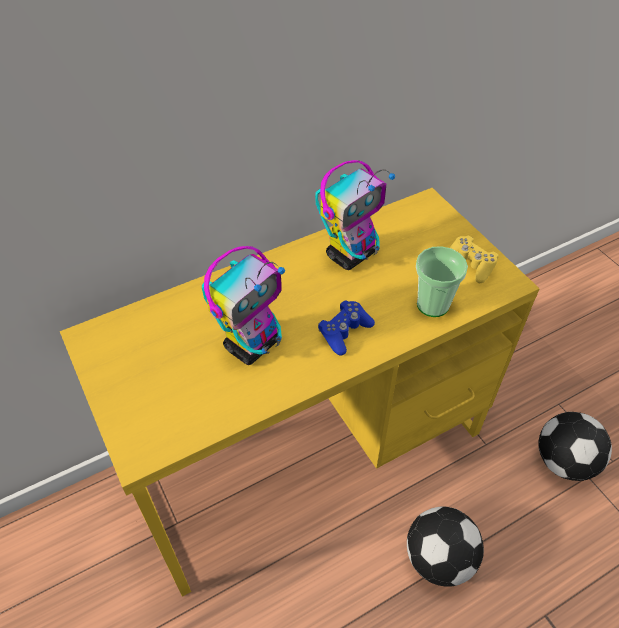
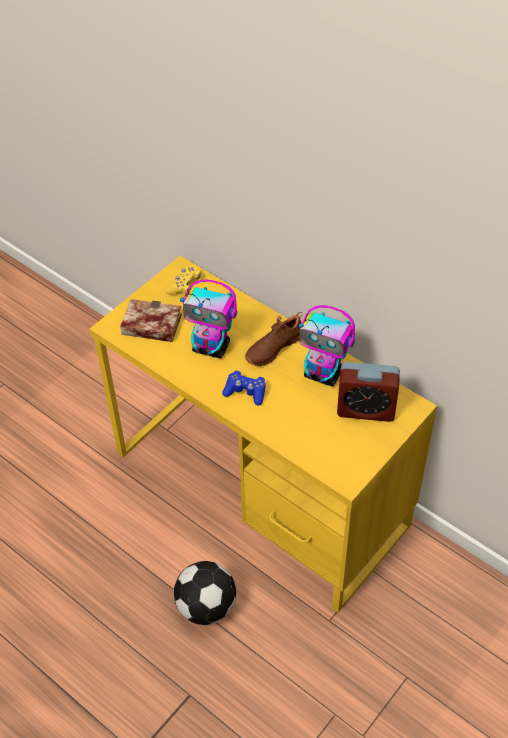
camera: 70 degrees right, 0 degrees up
cup [416,246,468,317] -> none
yellow game controller [449,235,499,283] -> yellow game controller moved to [165,265,201,294]
football [538,412,612,481] -> none
none -> book [120,299,182,342]
none -> brown shoe [245,312,303,366]
none -> alarm clock [337,362,400,422]

